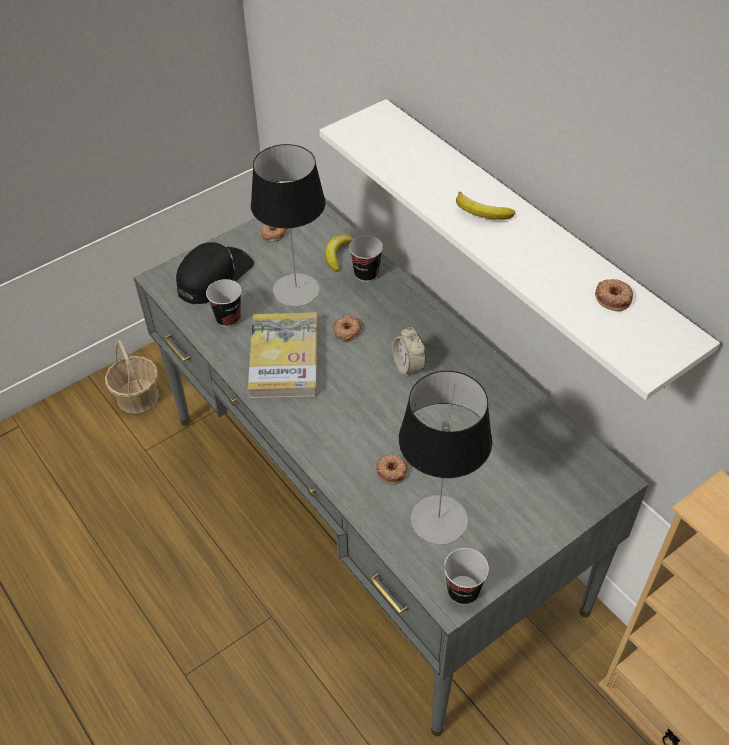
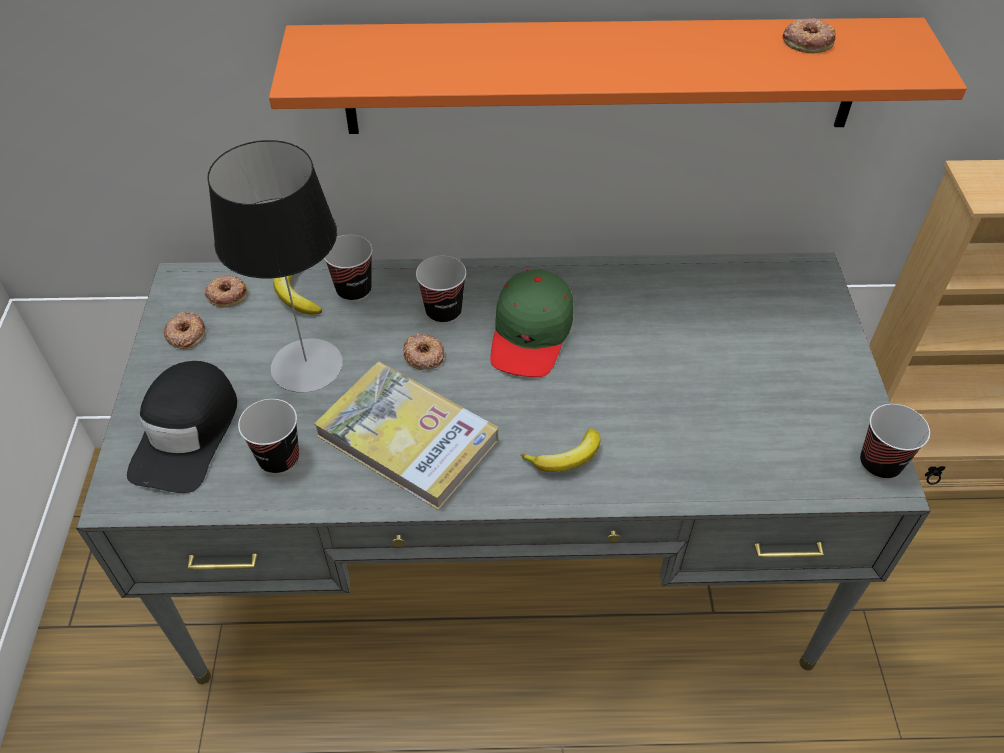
camera: 55 degrees left, 0 degrees up
basket [105,340,159,414] -> none
black cap [176,242,254,304] -> black cap turned 150 degrees counterclockwise [127,361,237,493]
white shelf [319,99,720,400] -> orange shelf [269,18,967,134]
donut [376,454,408,484] -> donut moved to [204,275,247,308]
alarm clock [392,327,426,378] -> green cap [490,269,573,377]
table lamp [399,371,492,544] -> none
banana [456,192,515,220] -> banana moved to [521,428,600,472]
none -> cup [416,256,467,324]

